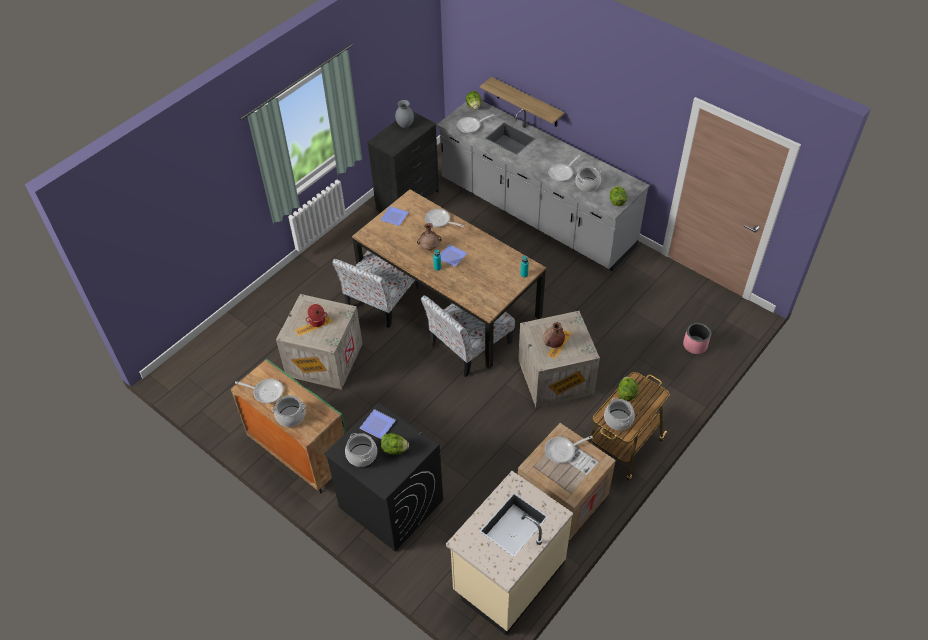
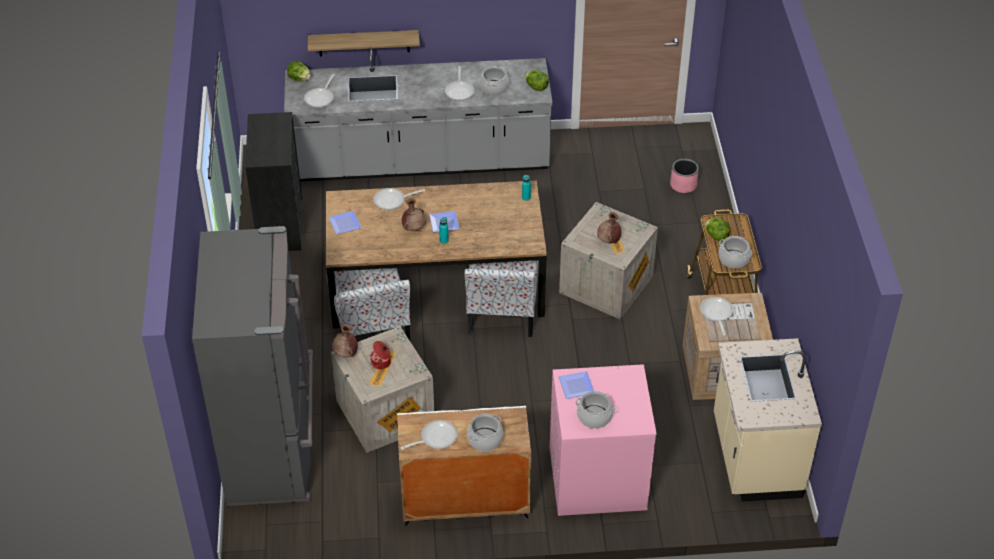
camera: 45 degrees left, 5 degrees down
green cabinet [231,359,346,493] -> white cabinet [397,406,531,526]
black washing machine [324,402,443,551] -> pink washing machine [550,364,657,516]
lettuce [381,433,409,455] -> none
grey vase [395,100,414,128] -> none
frying pan [545,436,593,463] -> frying pan turned 150 degrees clockwise [700,297,733,336]
none -> grey fridge [192,226,313,506]
none -> brown vase [332,324,358,357]

